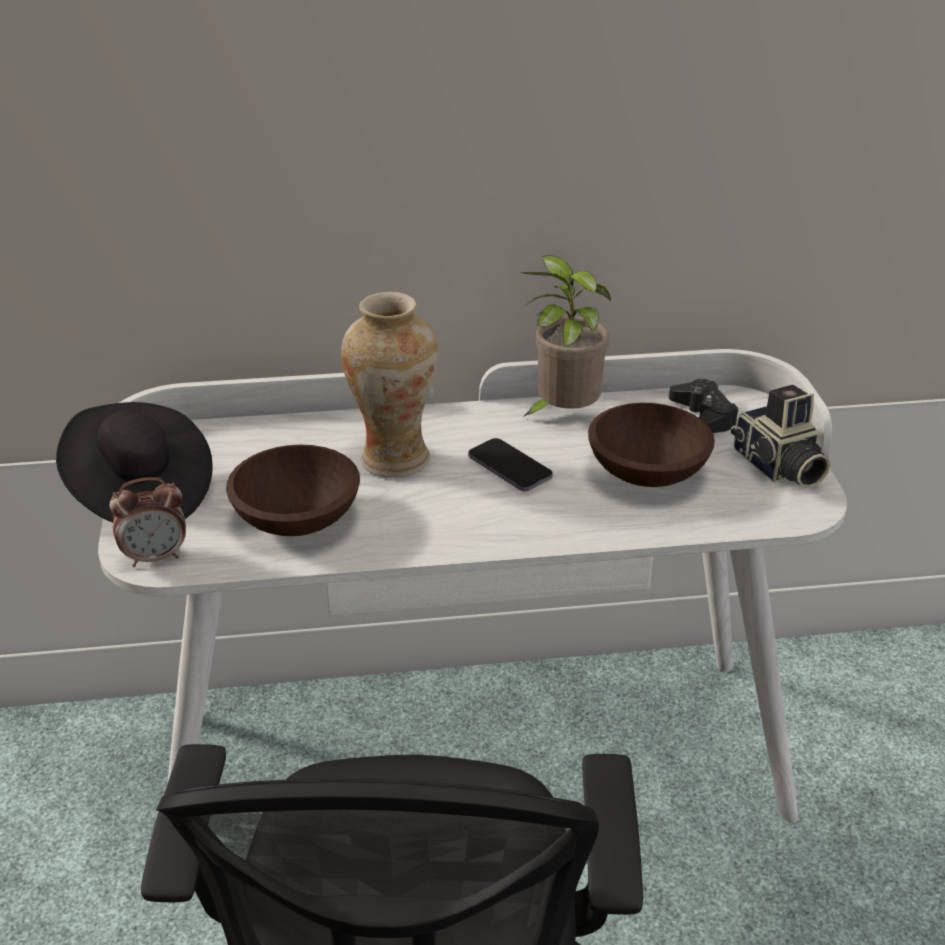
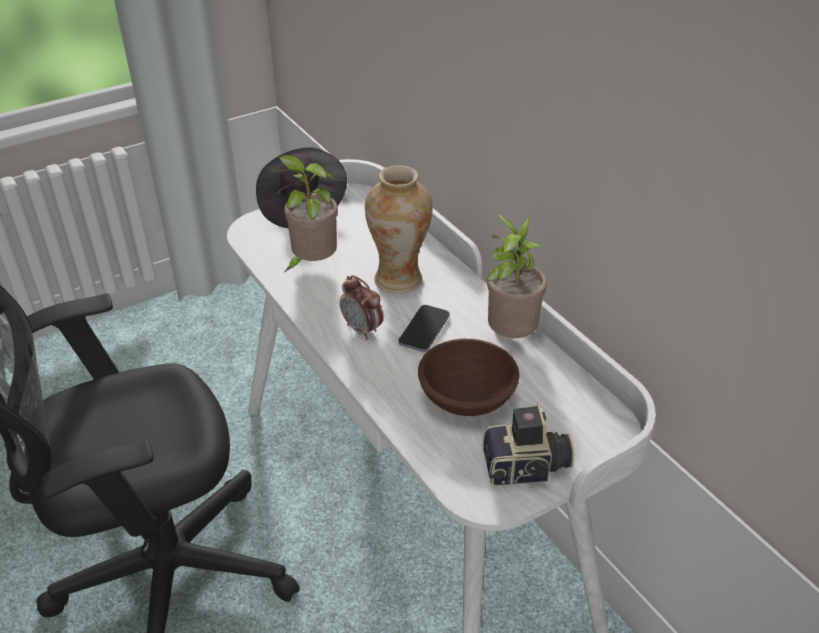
camera: 65 degrees right, 5 degrees up
alarm clock [110,477,186,567] -> alarm clock moved to [340,275,383,339]
brown bowl [226,445,360,536] -> potted plant [269,155,338,272]
black game controller [669,379,738,433] -> none
camera [731,385,830,488] -> camera turned 135 degrees counterclockwise [483,403,574,486]

